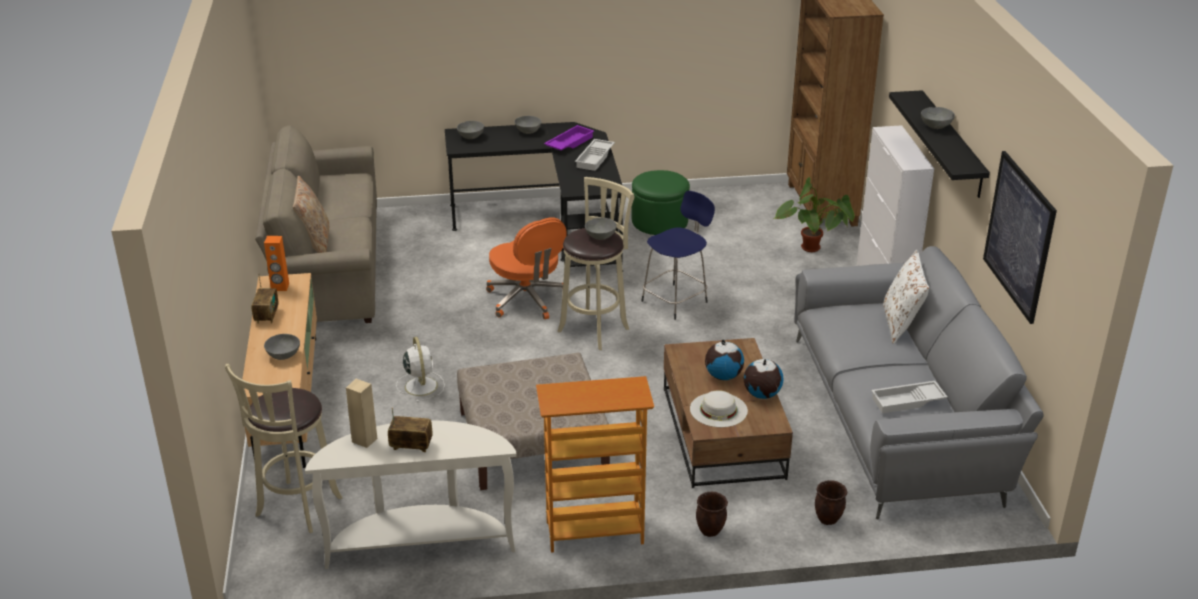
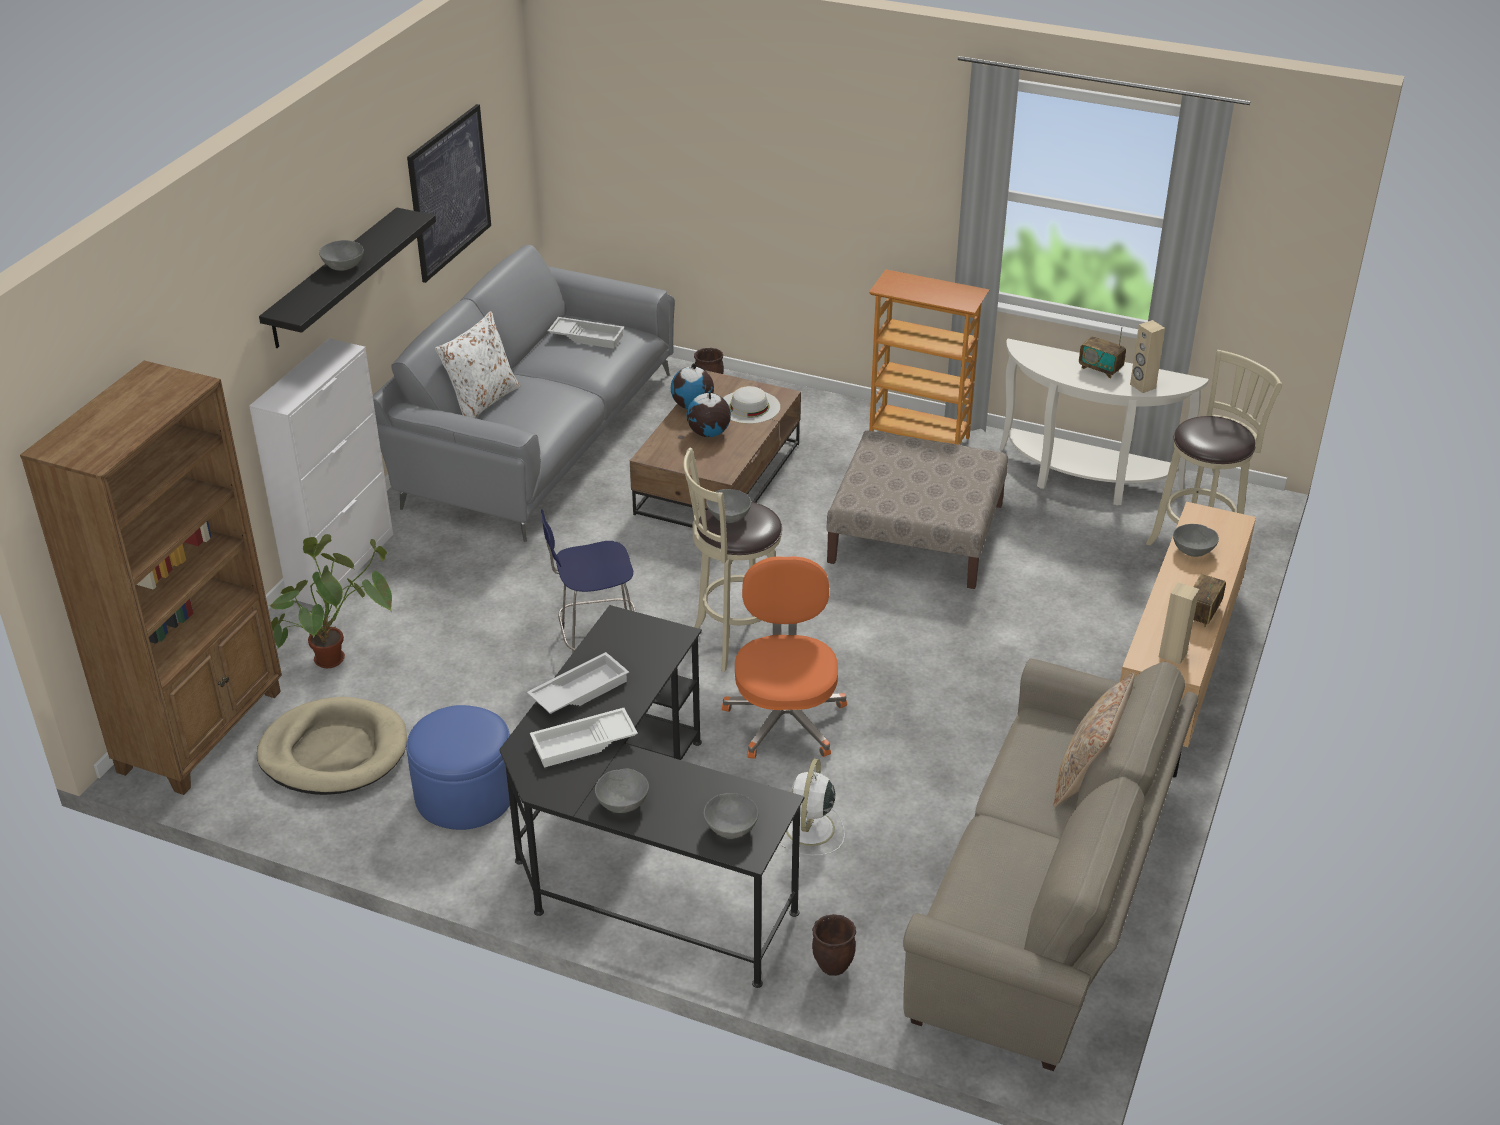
camera: 150 degrees left, 5 degrees up
orange speaker [264,236,289,291] -> beige speaker [1159,582,1199,664]
white fan [396,337,445,402] -> white fan moved to [780,759,845,856]
purple tray [544,125,594,150] -> white tray [530,708,638,768]
green ottoman [632,170,690,235] -> blue ottoman [406,705,510,830]
brown planter [696,492,728,537] -> brown planter moved to [812,914,856,976]
none -> beige dog bed [257,697,407,795]

